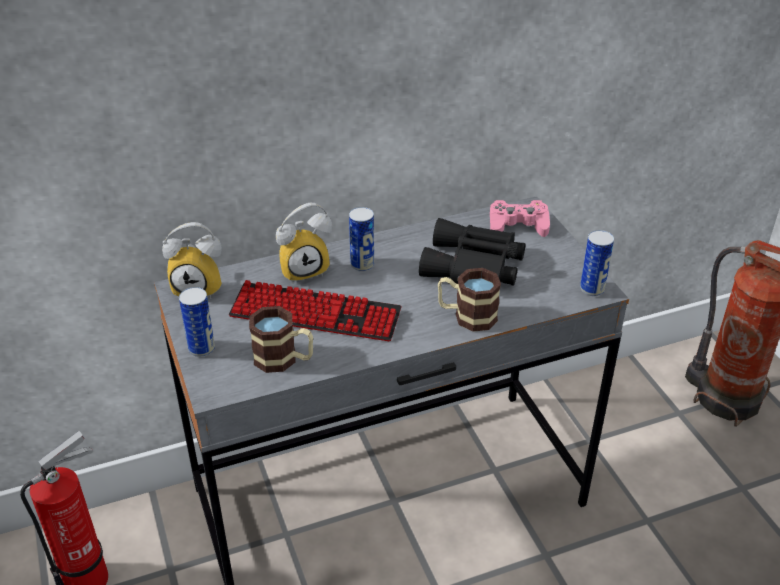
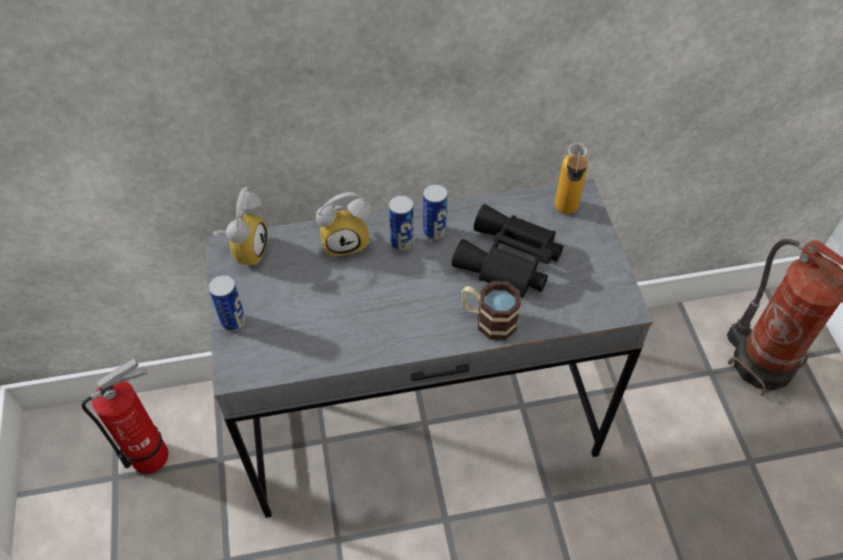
camera: 10 degrees right, 15 degrees up
alarm clock [162,222,222,299] -> alarm clock turned 90 degrees counterclockwise [213,187,268,265]
keyboard [228,280,402,341] -> none
mug [249,306,313,373] -> none
pink game controller [490,200,550,237] -> bottle [555,143,588,214]
can [580,230,614,296] -> can moved to [423,184,447,240]

